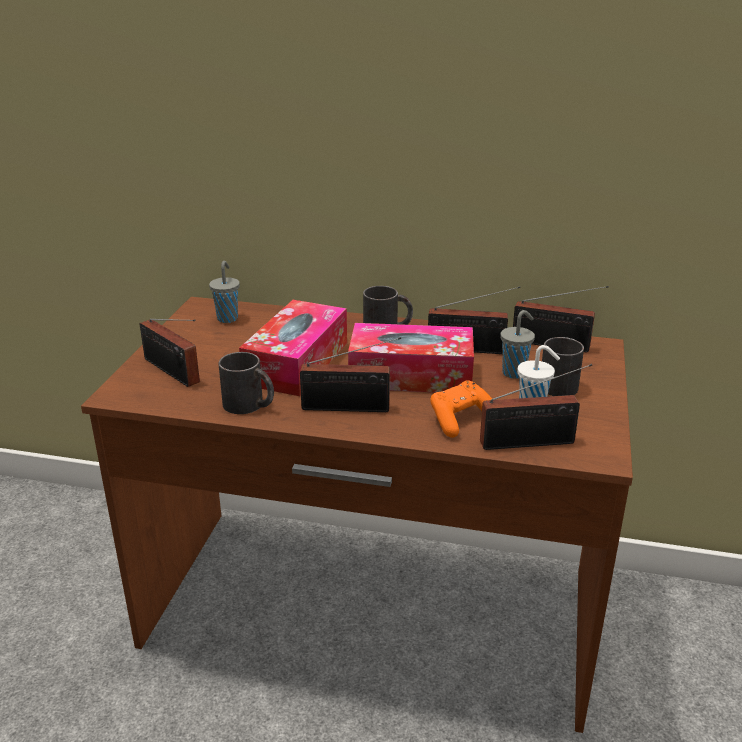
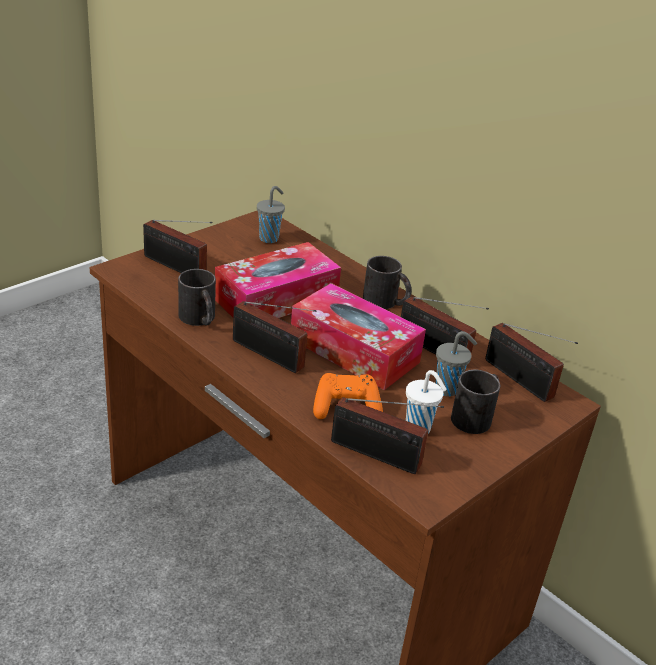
camera: 30 degrees right, 5 degrees up
radio [140,319,200,387] -> radio turned 45 degrees counterclockwise [143,220,213,273]

